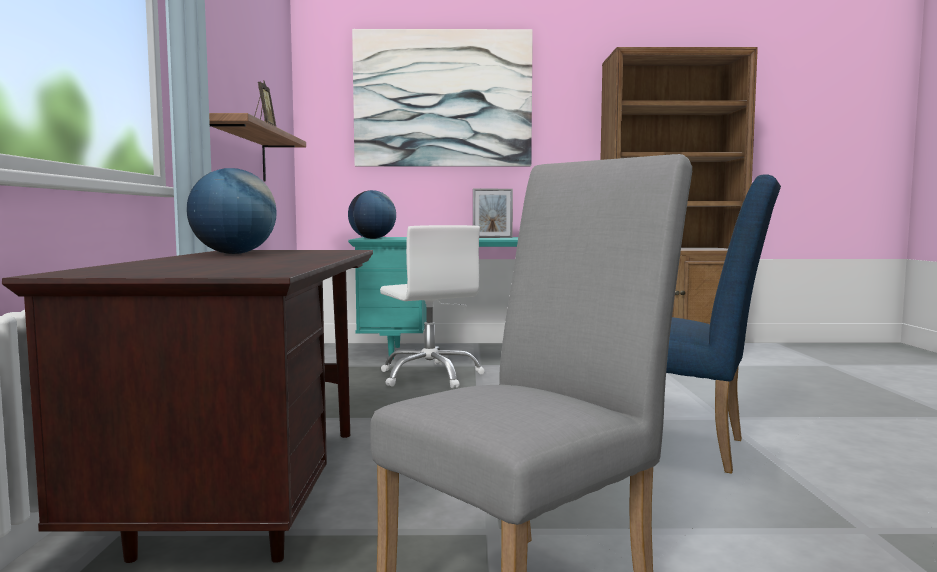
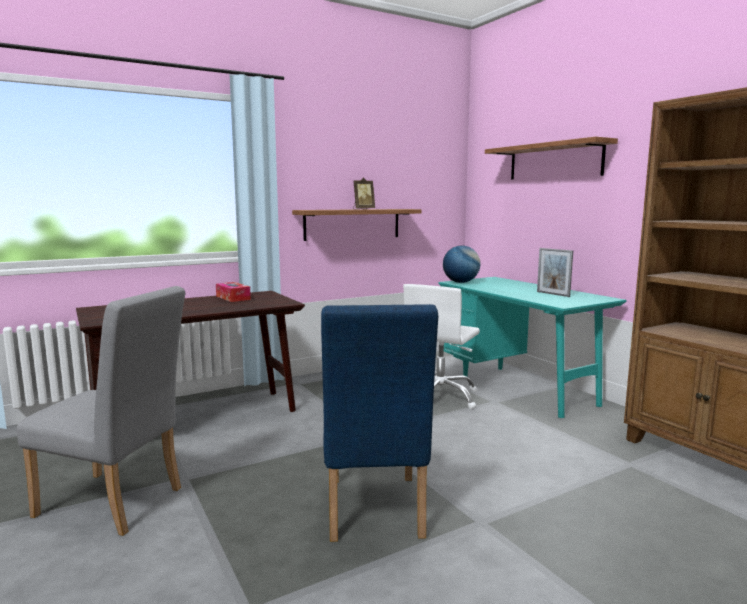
camera: 60 degrees right, 5 degrees up
globe [186,168,277,254] -> tissue box [216,282,251,302]
picture [352,29,533,167] -> shelf [485,137,618,180]

